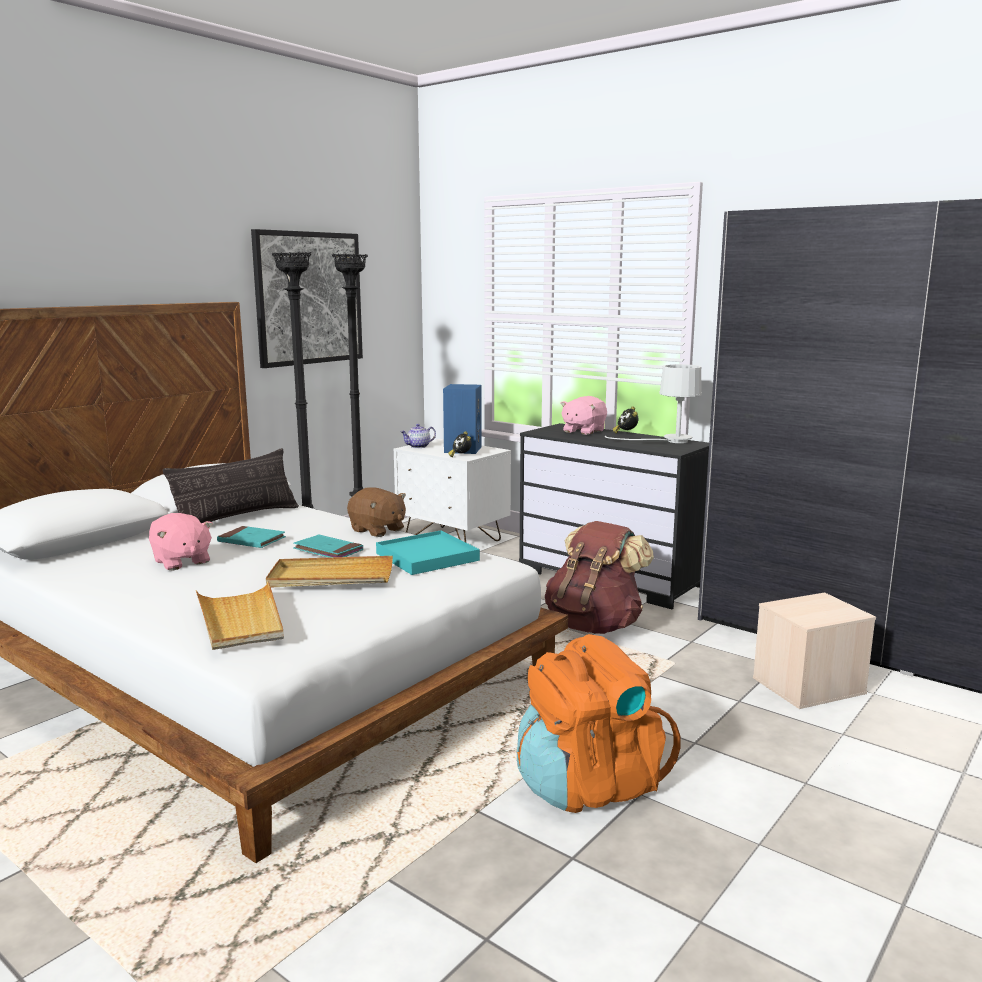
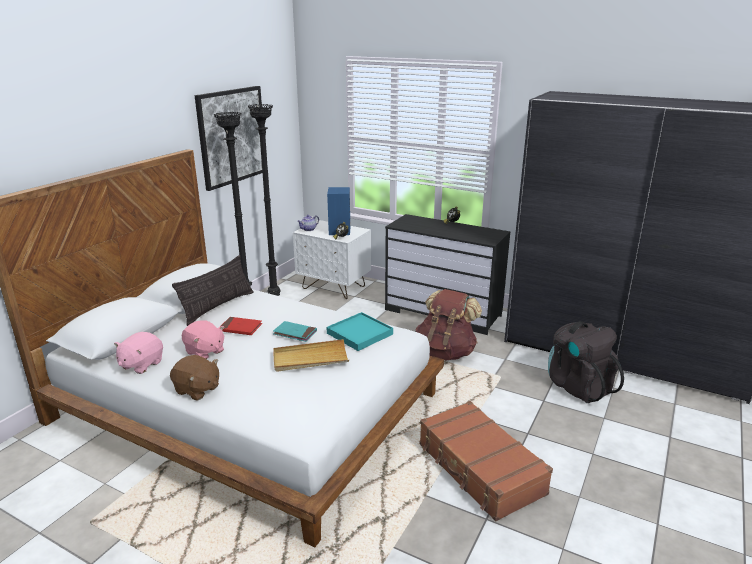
camera: 10 degrees left, 10 degrees up
beige tray [196,581,284,650] -> none
turquoise book [217,526,286,548] -> red book [221,317,262,335]
brown plush toy [347,488,406,537] -> brown plush toy moved to [170,355,219,401]
orange backpack [517,634,680,813] -> brown suitcase [420,401,553,522]
pink plush toy [560,396,607,435] -> pink plush toy moved to [114,332,163,374]
white table lamp [605,364,702,443] -> none
beige storage box [753,593,876,709] -> black backpack [548,321,624,403]

